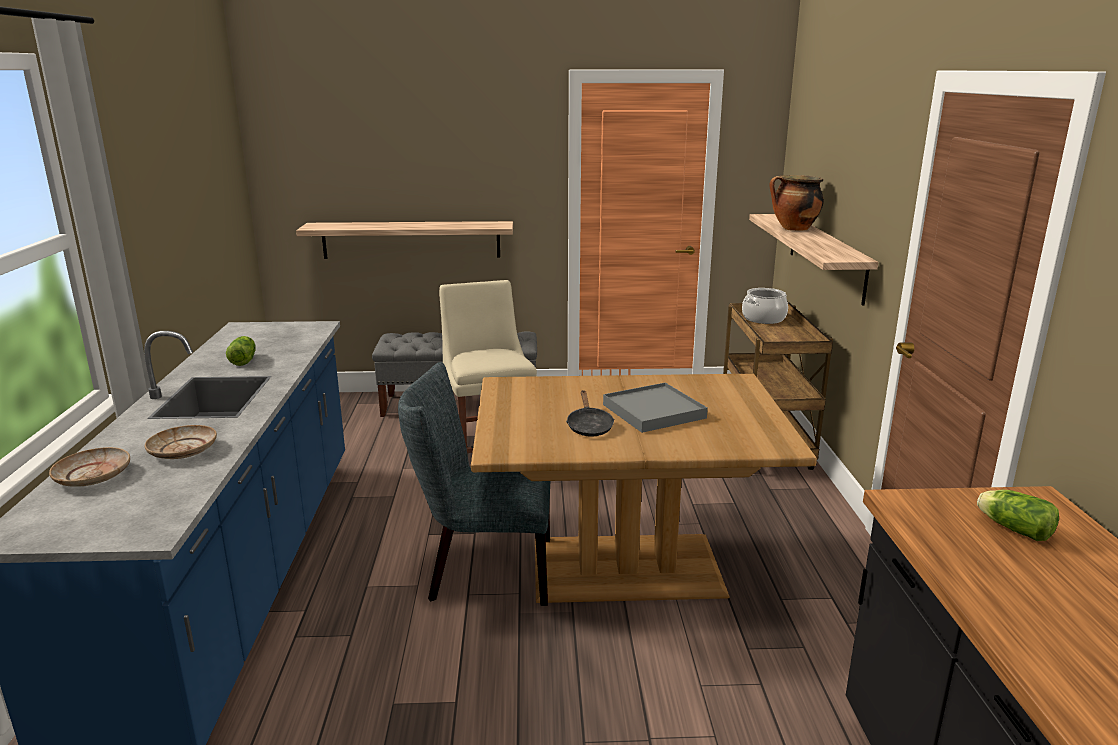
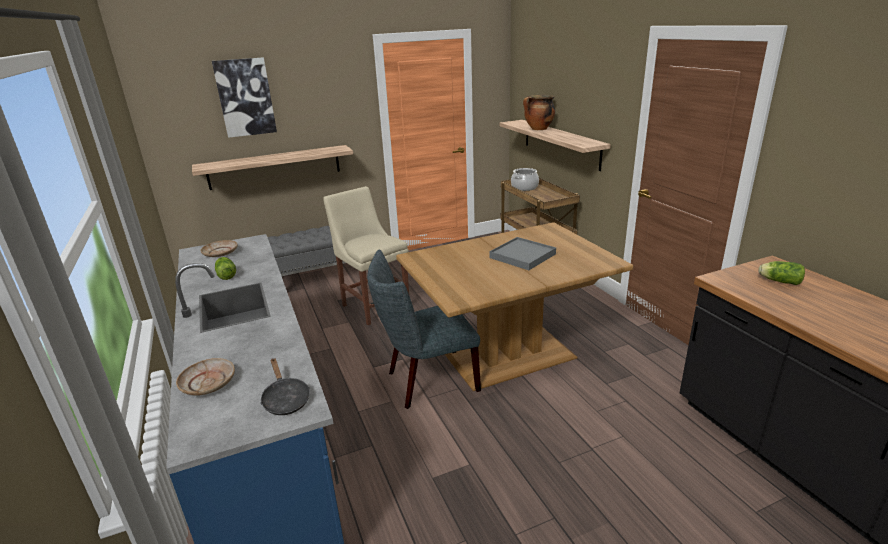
camera: 20 degrees left, 5 degrees up
beige plate [145,425,217,459] -> beige plate moved to [200,240,238,257]
black frying pan [566,390,614,437] -> black frying pan moved to [261,358,310,415]
none -> picture [212,58,277,138]

